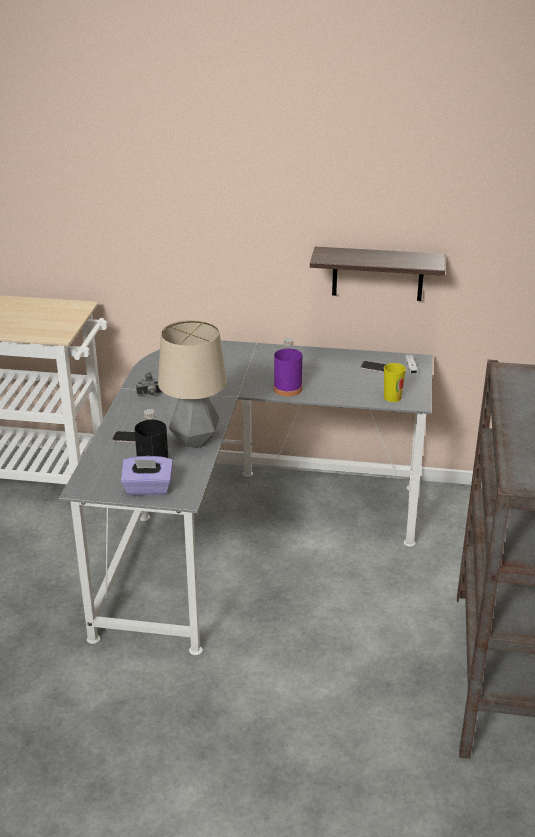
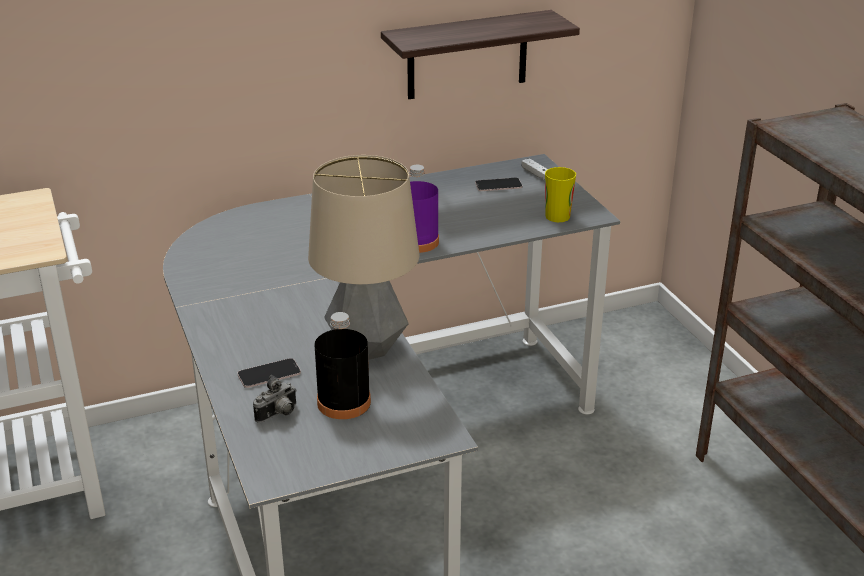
camera: 30 degrees left, 0 degrees up
purple tissue box [121,456,173,495] -> none
camera [136,372,162,395] -> camera moved to [253,375,297,423]

